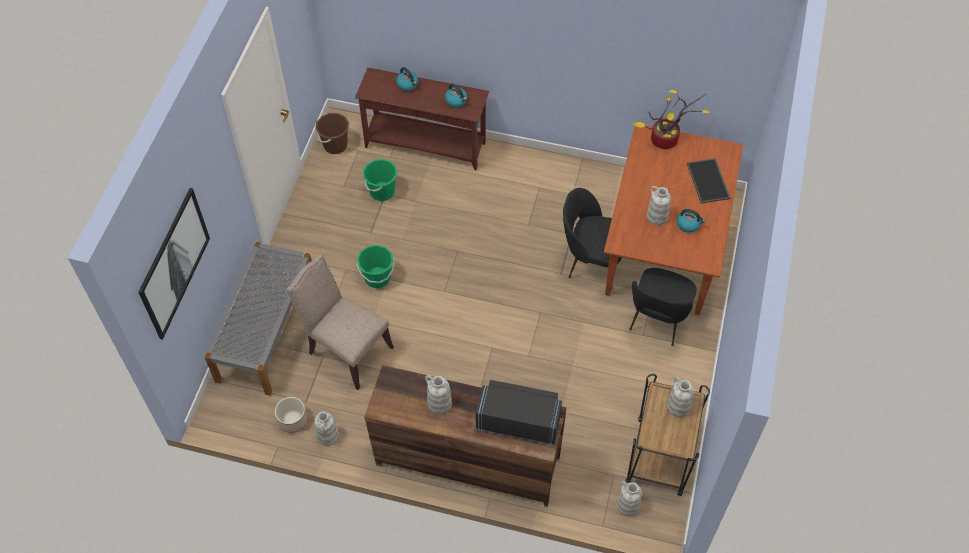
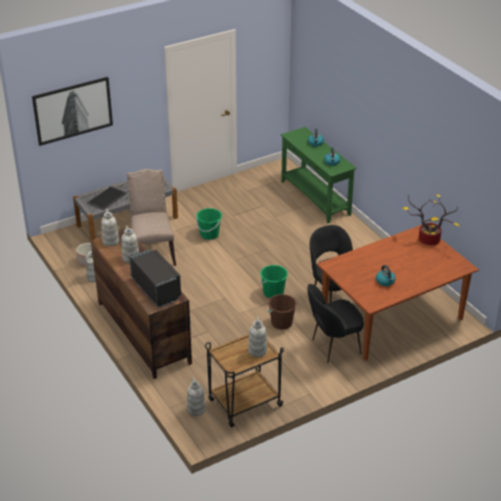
camera: 45 degrees right, 20 degrees down
brown bucket [315,113,349,154] -> brown bucket moved to [268,294,297,330]
brown console table [355,68,489,170] -> green console table [281,127,357,223]
green bucket [363,159,397,201] -> green bucket moved to [260,265,288,299]
white vase [647,186,671,225] -> white vase moved to [101,209,119,246]
tray [687,158,730,203] -> tray moved to [87,186,127,210]

